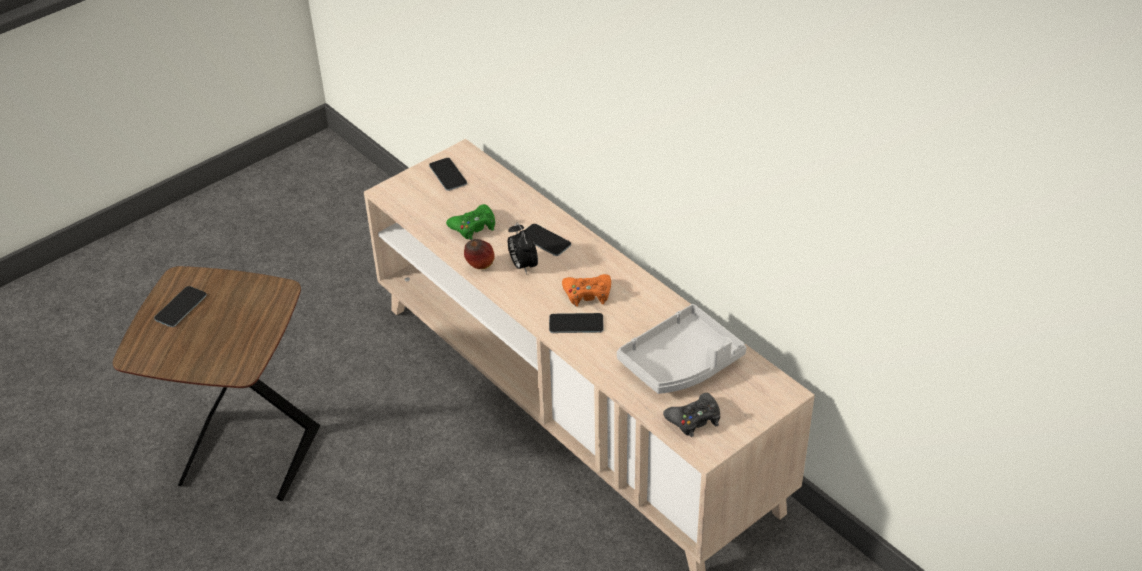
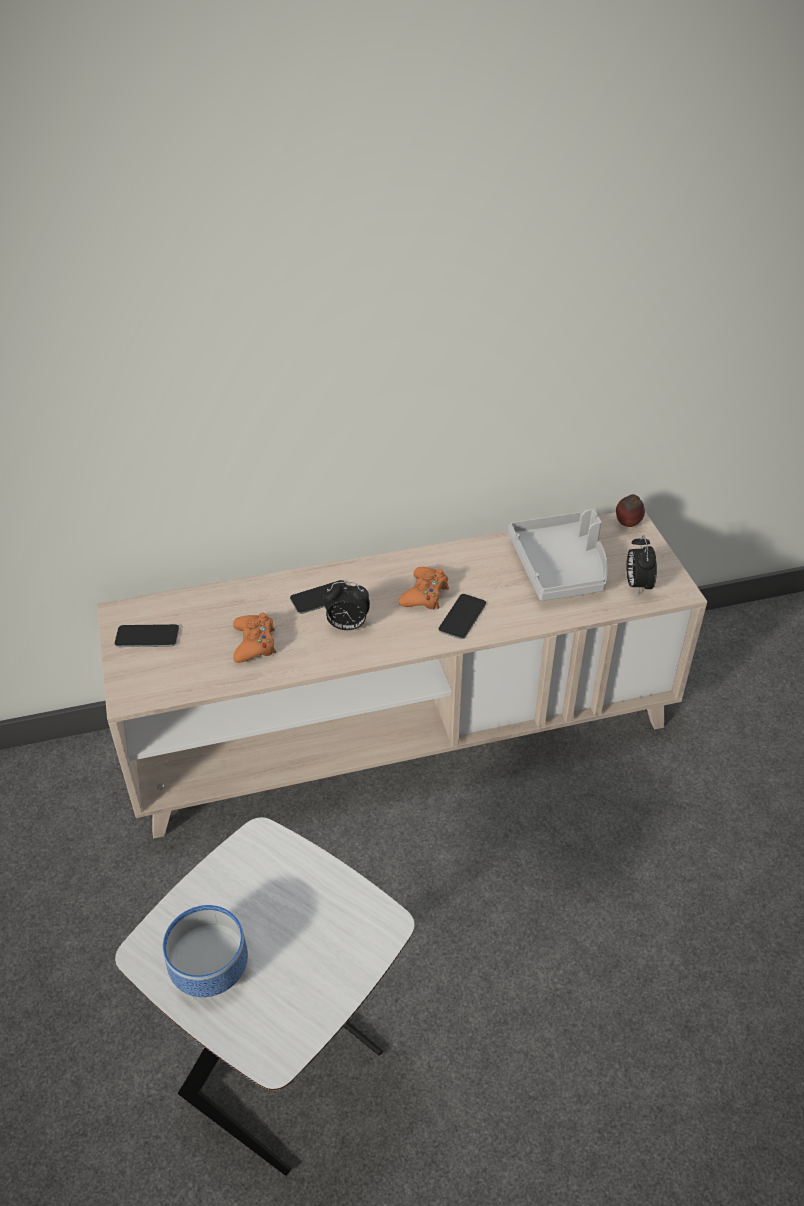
camera: 65 degrees left, 0 degrees up
brown side table [113,266,321,501] -> white side table [115,817,415,1176]
phone [154,286,207,327] -> bowl [163,905,248,997]
green game controller [446,204,495,240] -> orange game controller [233,613,276,663]
apple [464,239,495,269] -> apple moved to [616,494,645,527]
black game controller [663,393,720,437] -> alarm clock [626,535,657,595]

